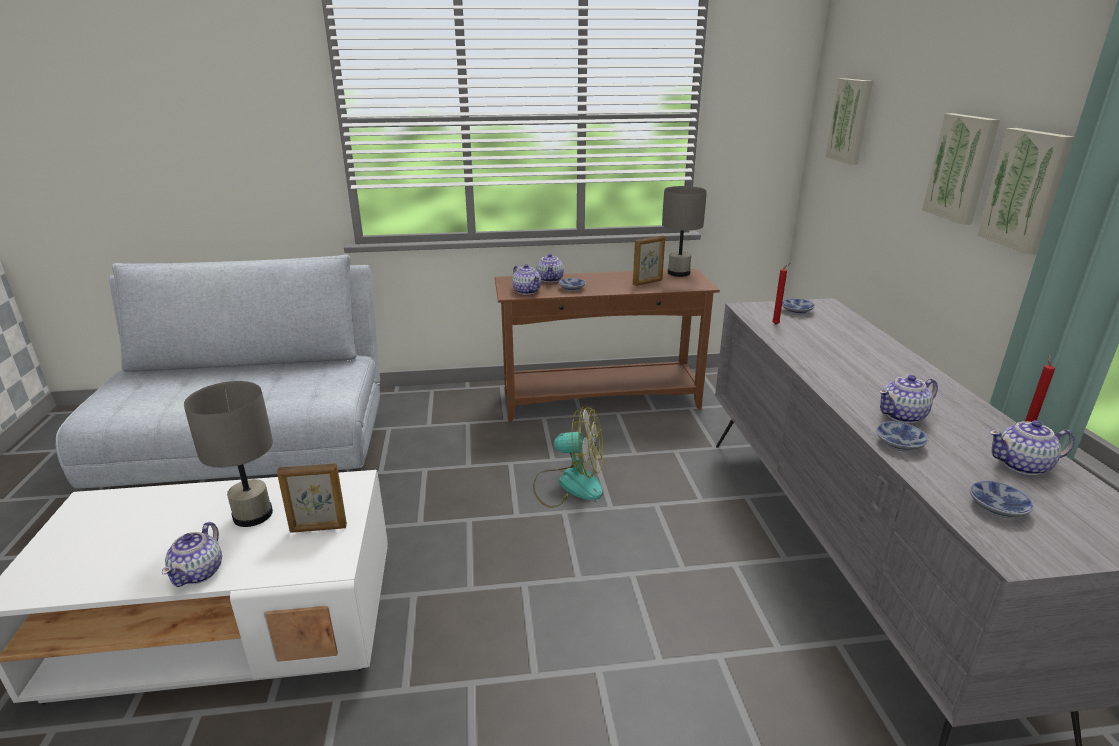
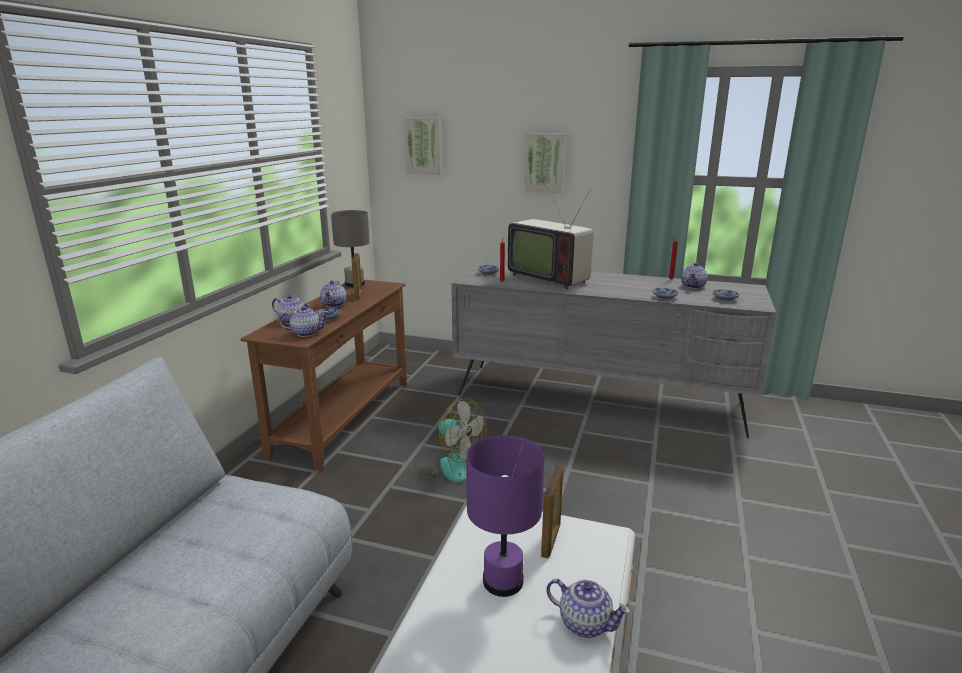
camera: 65 degrees left, 5 degrees down
grey table lamp [184,381,273,527] -> purple table lamp [466,435,544,597]
fan [533,405,603,508] -> fan turned 90 degrees clockwise [413,398,487,483]
teapot [879,375,938,423] -> teapot moved to [320,280,347,308]
picture [977,128,1074,254] -> none
none -> television [508,187,594,289]

